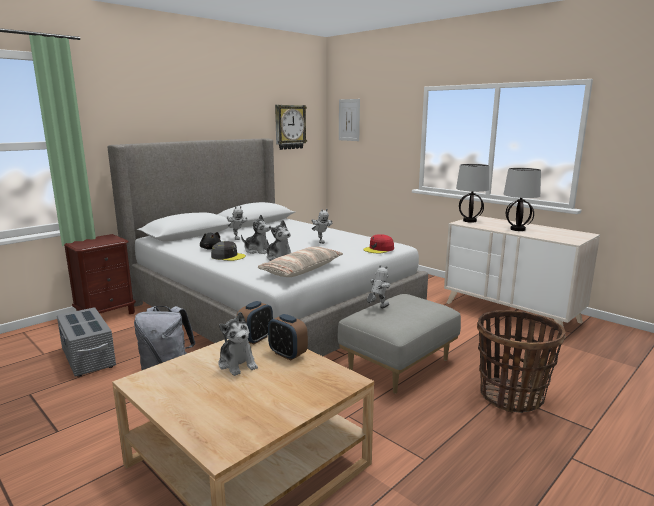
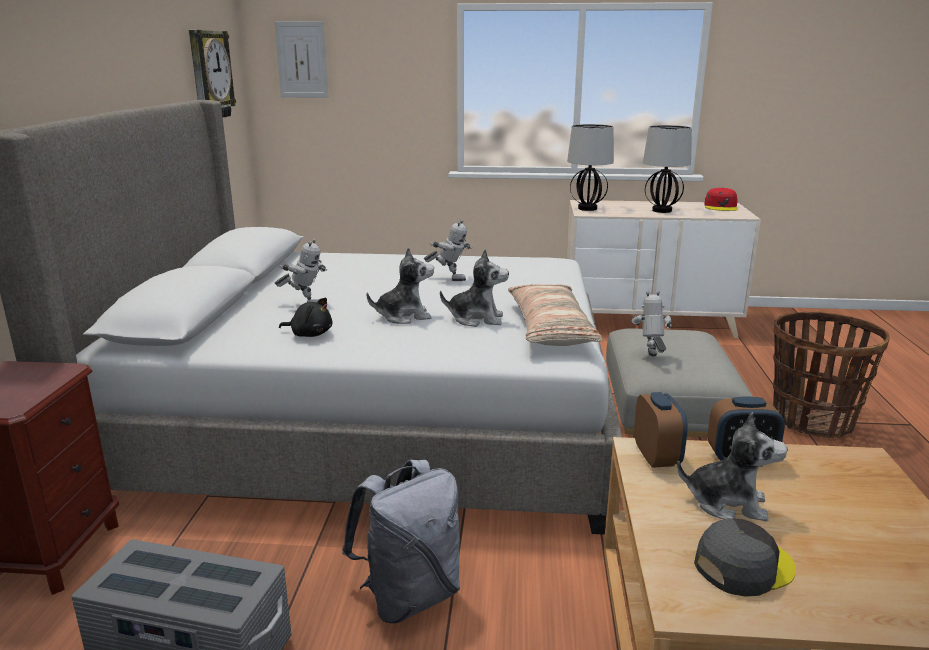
camera: 40 degrees left, 5 degrees up
grey cap [211,241,246,261] -> grey cap moved to [694,518,796,597]
red cap [363,234,394,253] -> red cap moved to [704,188,738,211]

